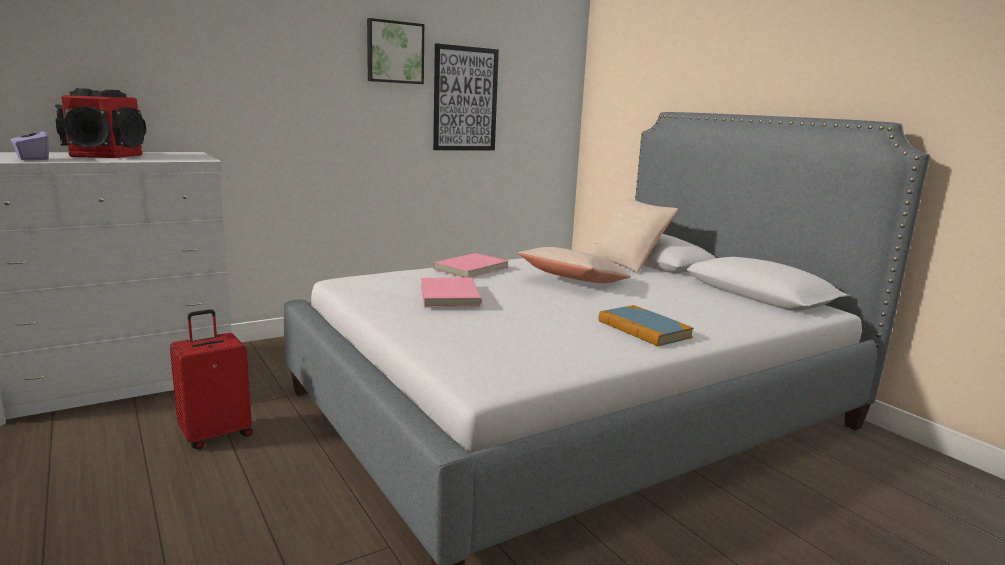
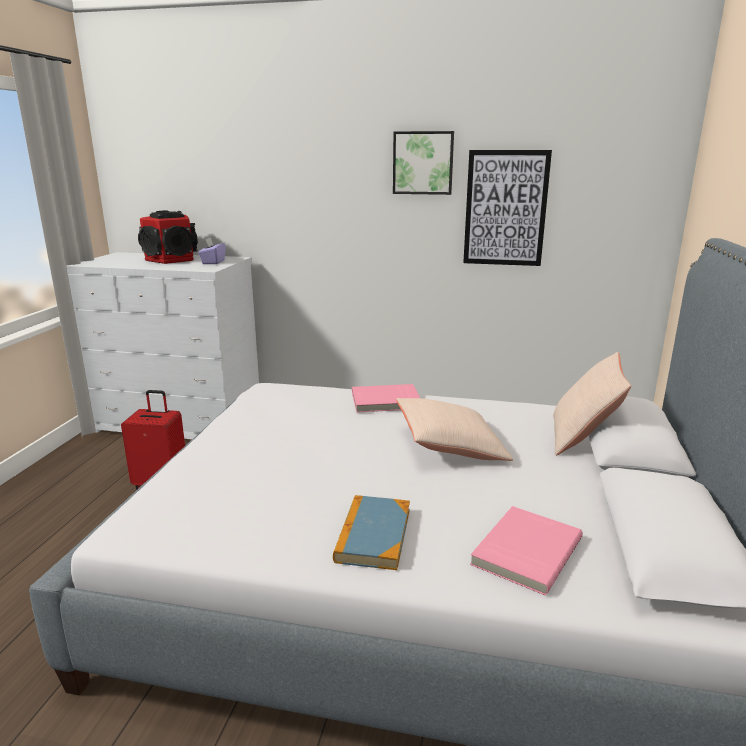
camera: 45 degrees right, 5 degrees up
purple tissue box [10,123,49,160] -> purple tissue box moved to [198,237,226,264]
pink book [421,278,482,307] -> pink book moved to [470,506,583,595]

